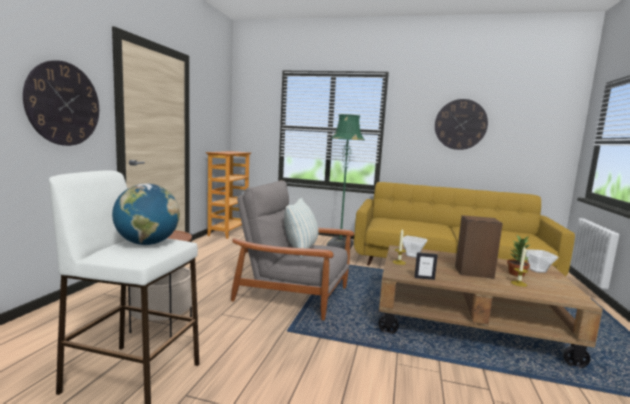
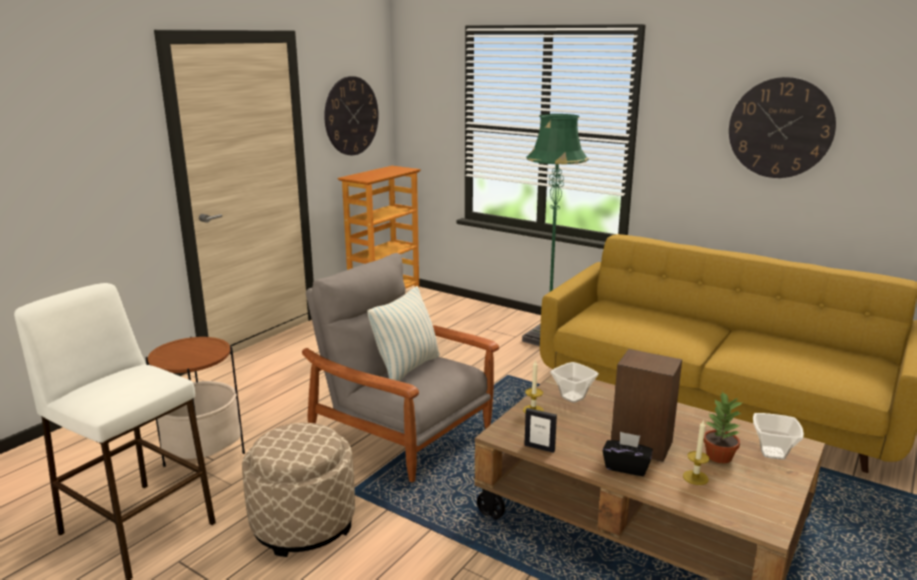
camera: 20 degrees right, 10 degrees up
wall clock [23,60,99,146] -> wall clock moved to [324,76,379,155]
globe [112,184,180,245] -> none
none -> beige ottoman [242,423,355,557]
none -> black tissue box [603,431,653,476]

